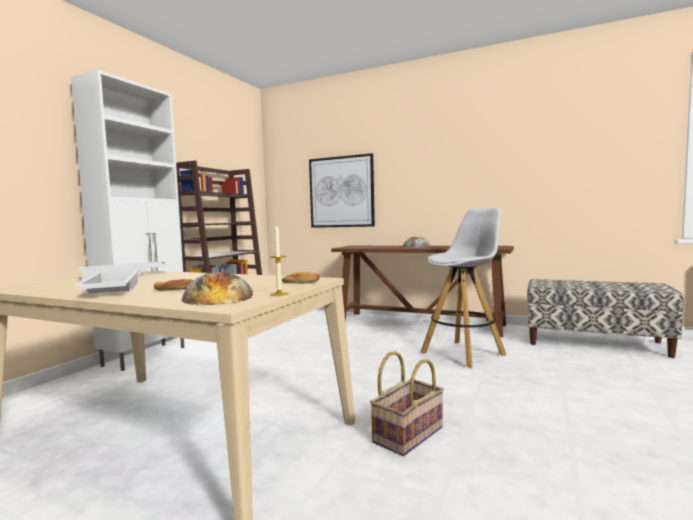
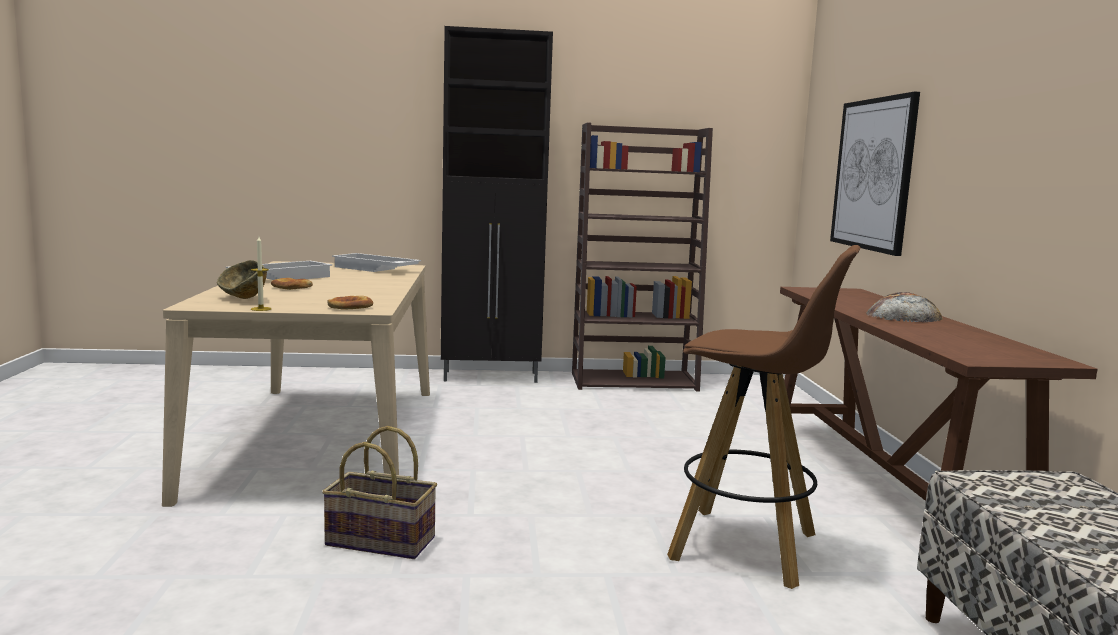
camera: 60 degrees right, 5 degrees up
white cabinet [71,70,184,371] -> black cabinet [441,26,553,383]
bread [182,272,253,305] -> bowl [217,260,267,299]
white stool [421,207,506,368] -> brown stool [667,245,861,589]

